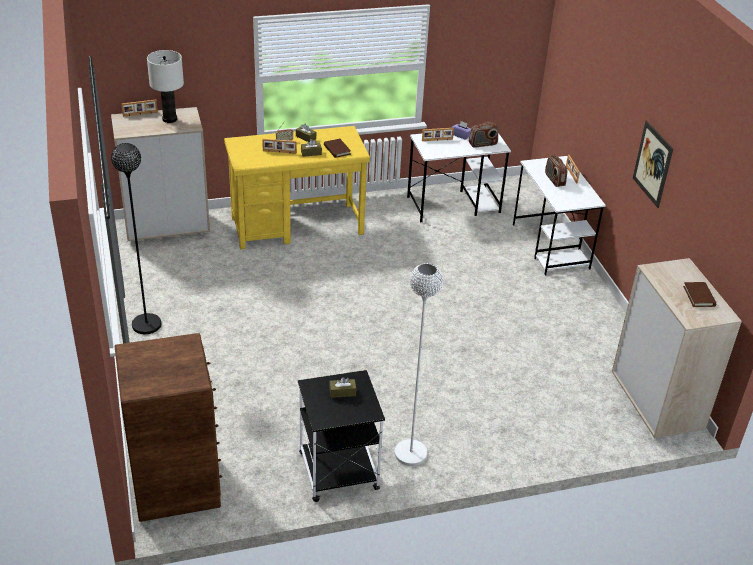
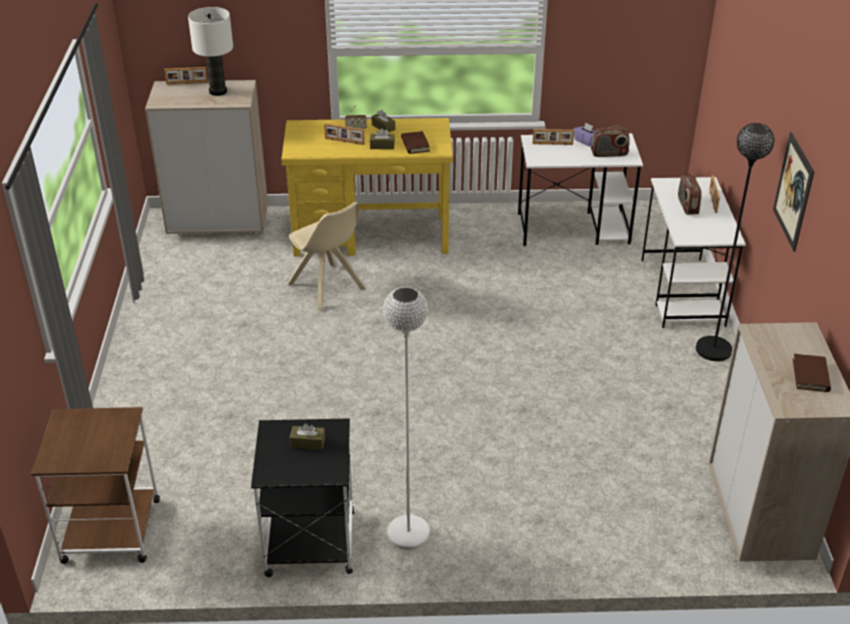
camera: 15 degrees right, 0 degrees up
black floor lamp [111,143,161,334] -> black floor lamp moved to [696,123,774,361]
brown dresser [115,333,222,522] -> brown cart [31,407,160,564]
none -> beige chair [288,202,366,311]

